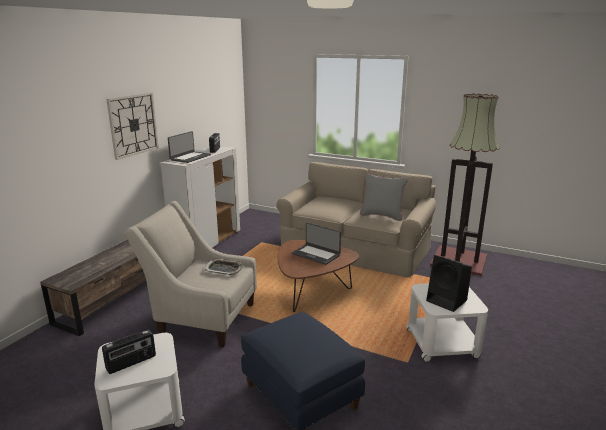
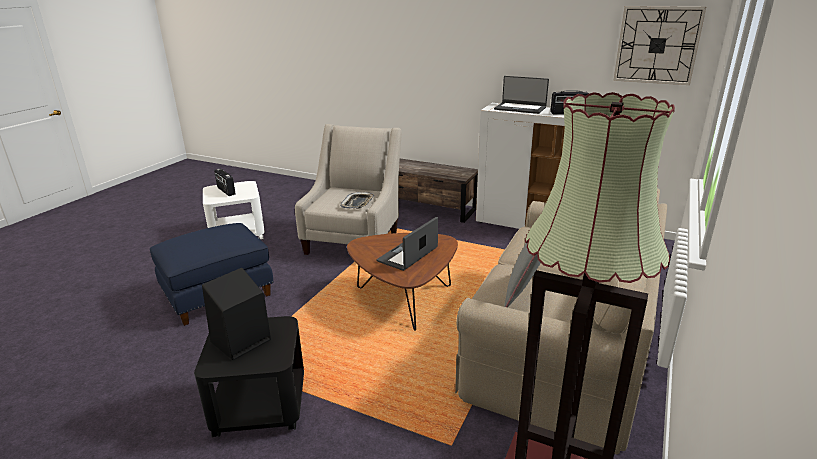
camera: 90 degrees right, 5 degrees up
wall clock [106,93,159,160] -> wall clock moved to [613,6,706,85]
white side table [406,283,488,362] -> black side table [194,316,304,437]

